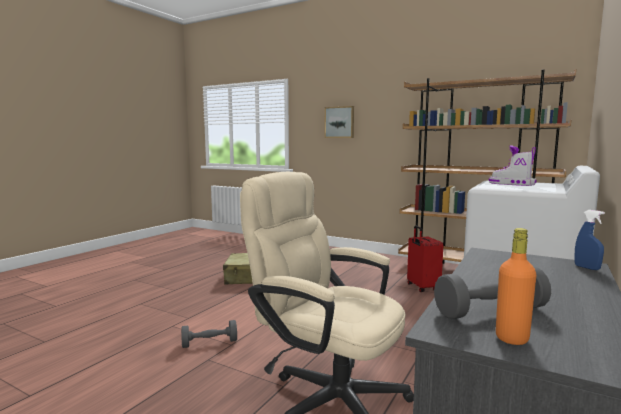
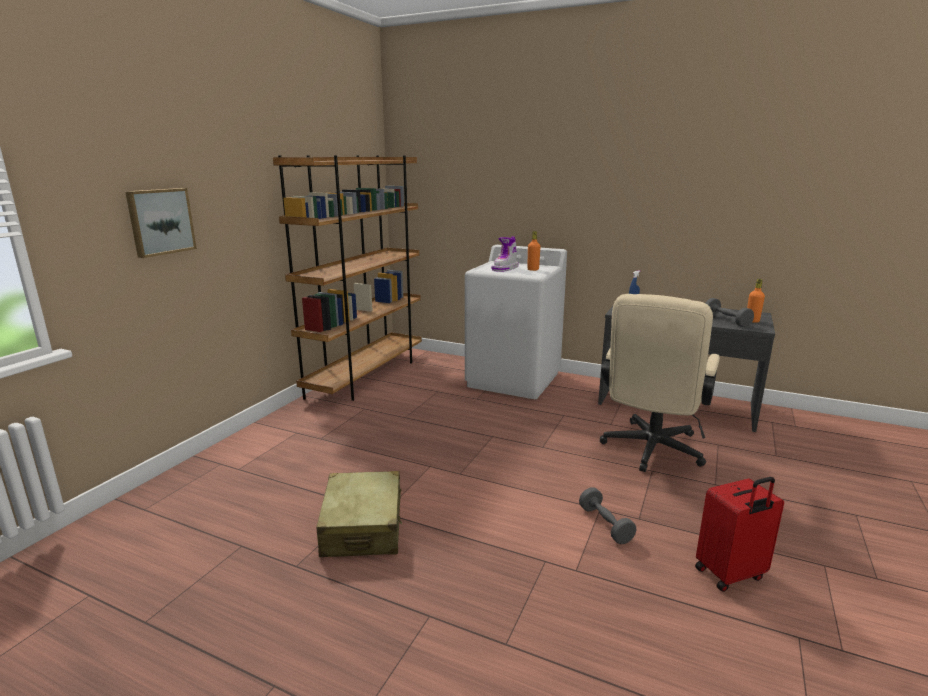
camera: 95 degrees left, 10 degrees up
red suitcase [407,226,443,292] -> red suitcase moved to [695,477,784,592]
none -> orange bottle [527,231,540,271]

